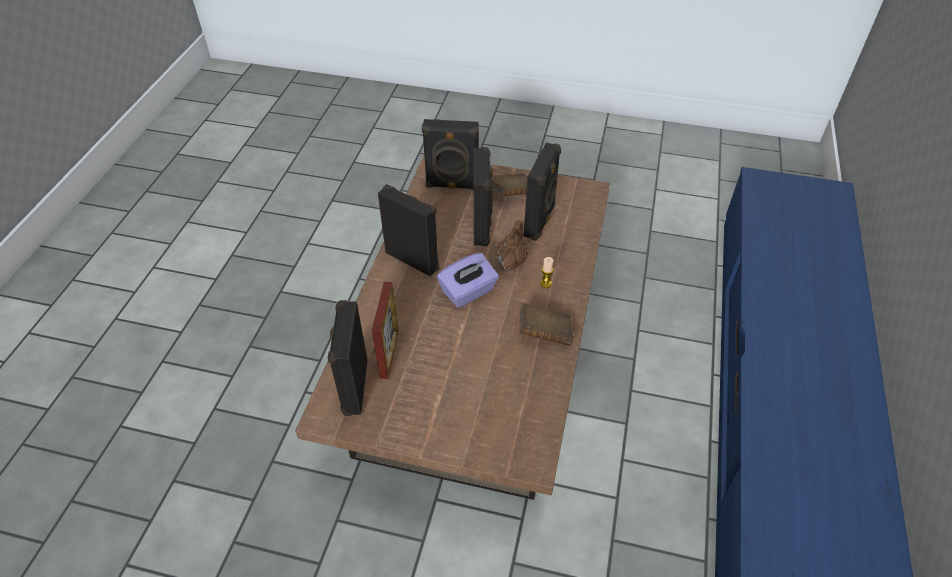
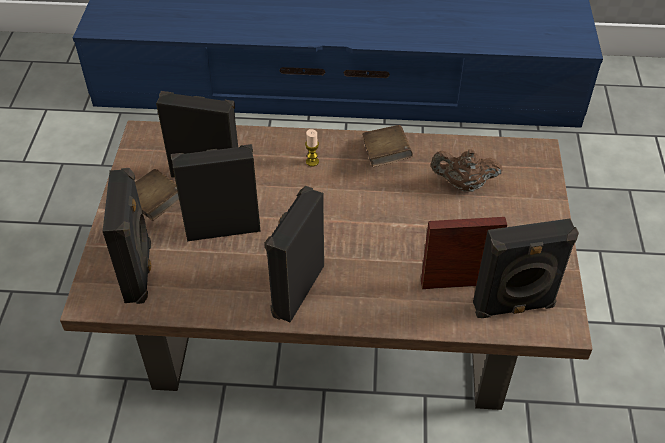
camera: 100 degrees left, 0 degrees up
purple tissue box [437,253,499,308] -> none
brown teapot [496,220,528,270] -> brown teapot moved to [431,149,503,192]

